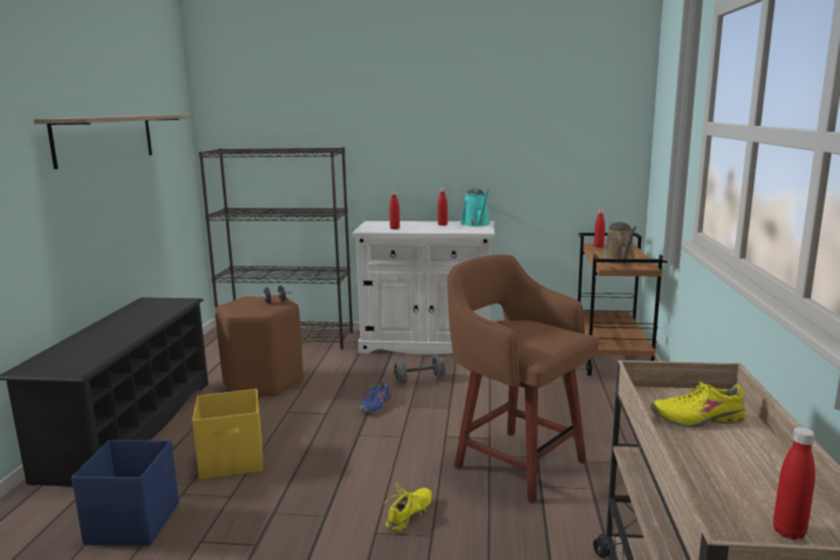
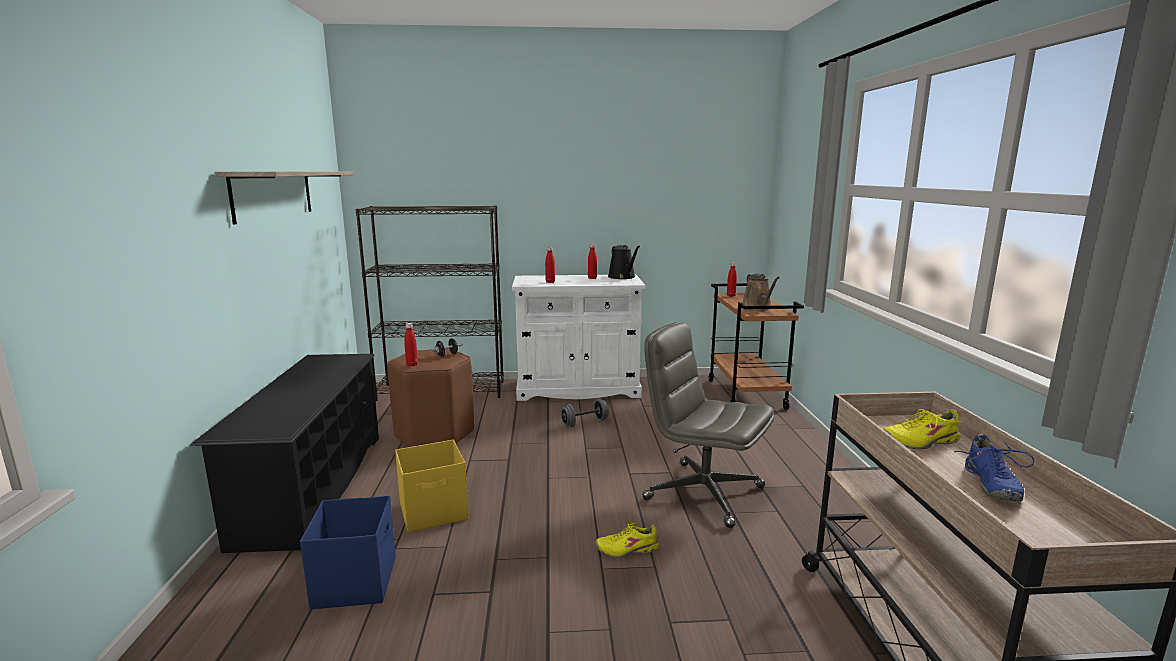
camera: 10 degrees left, 0 degrees up
blue shoe [359,380,391,413] -> blue shoe moved to [954,434,1034,502]
yellow shoe [384,483,433,532] -> yellow shoe turned 120 degrees counterclockwise [595,523,659,558]
brown stool [447,255,599,504] -> grey office chair [642,322,774,528]
turquoise watering can [461,189,490,226] -> black watering can [608,245,640,279]
red bottle [773,427,815,540] -> red bottle moved to [404,323,418,366]

